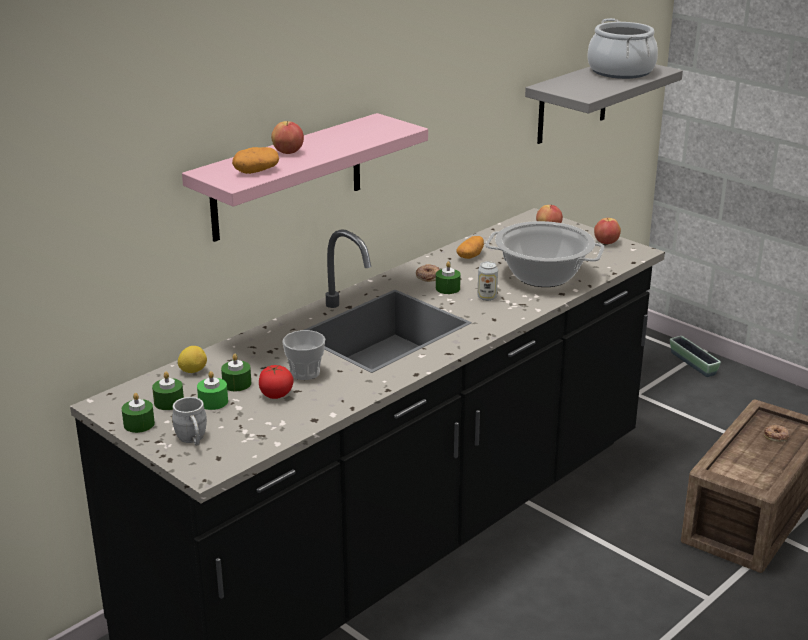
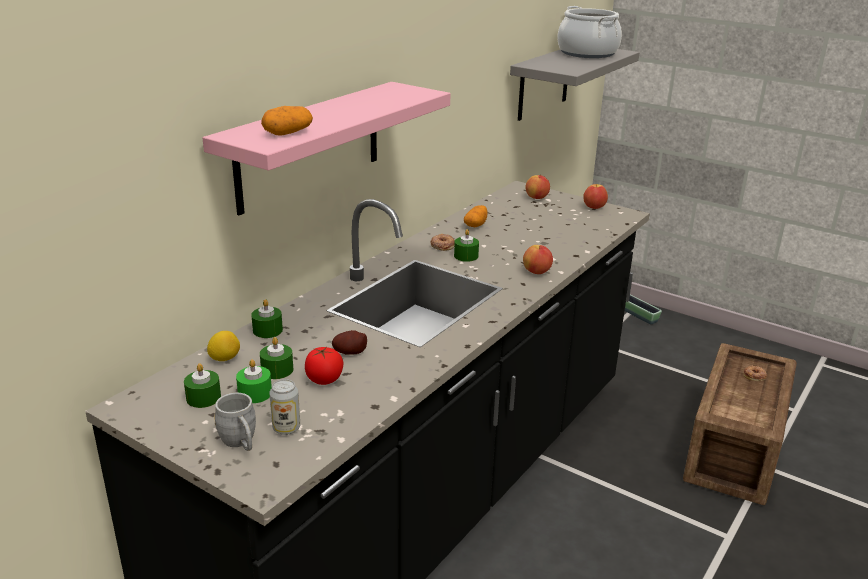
camera: 10 degrees left, 0 degrees up
green candle [122,393,155,433] -> green candle moved to [251,299,283,338]
apple [271,121,304,154] -> apple moved to [523,245,553,274]
cup [282,330,325,380] -> potato [332,330,367,355]
can [478,261,498,301] -> can moved to [269,379,300,435]
cooking pot [485,221,604,287] -> none

